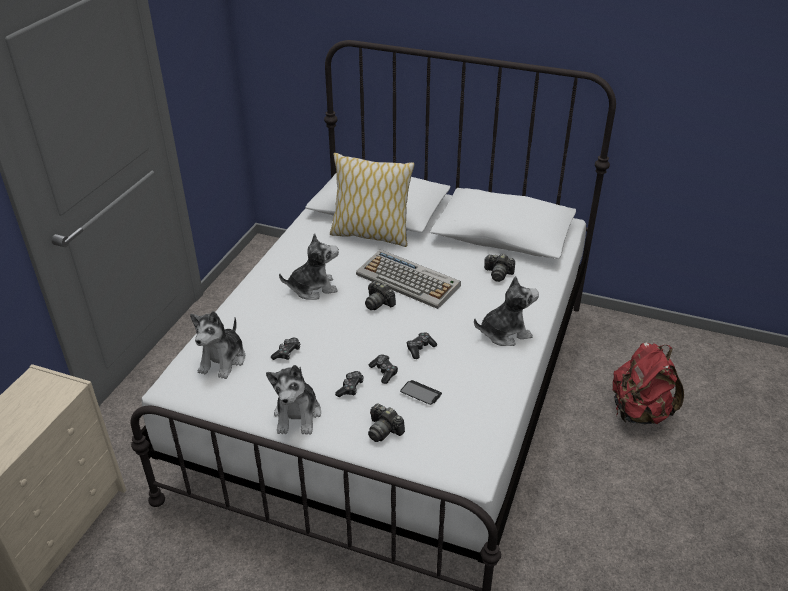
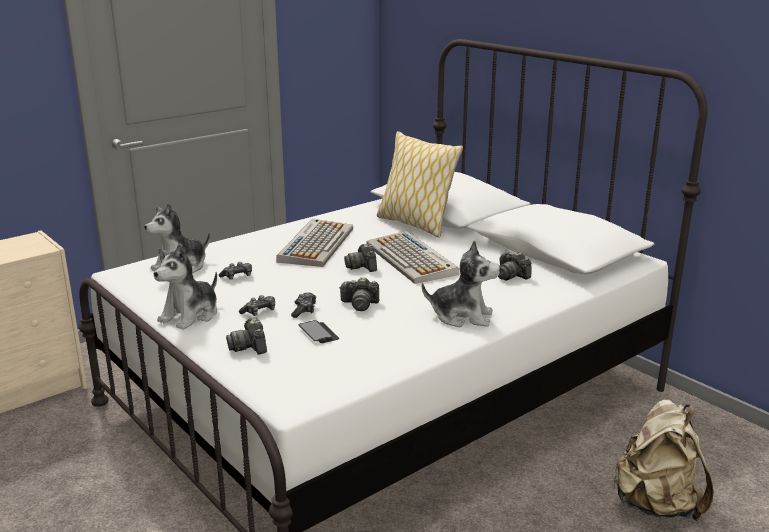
camera: 30 degrees right, 15 degrees down
plush toy [279,233,339,300] -> keyboard [276,219,353,267]
game controller [407,332,437,359] -> camera [339,277,379,311]
red backpack [613,343,684,424] -> beige backpack [612,400,714,521]

